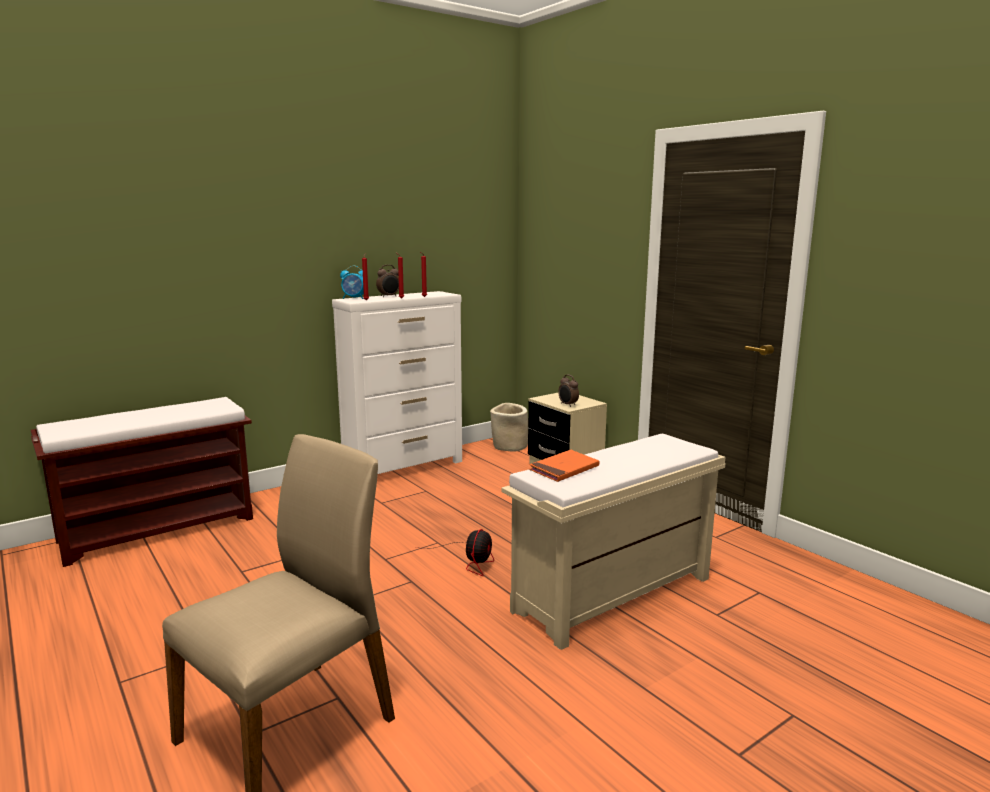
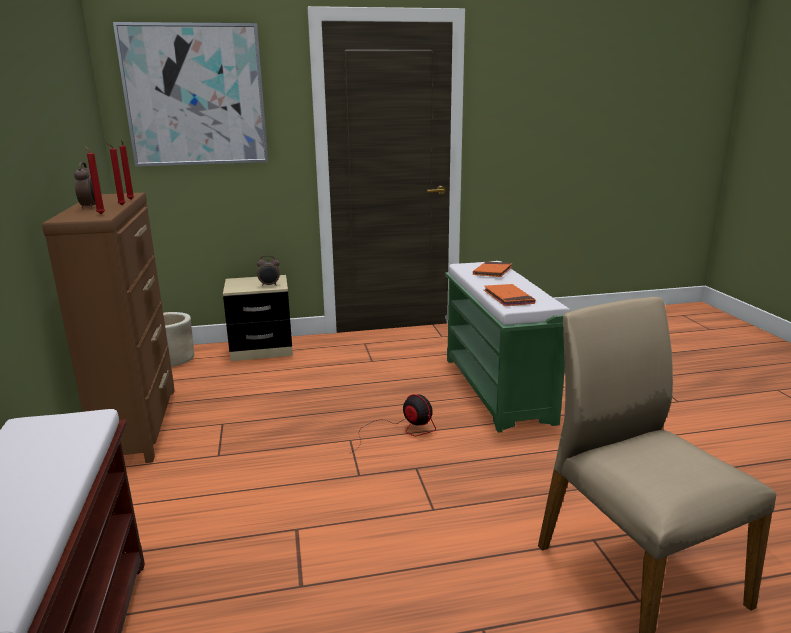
camera: 65 degrees left, 5 degrees up
white dresser [332,291,462,474] -> brown dresser [42,192,175,463]
alarm clock [340,266,364,299] -> none
beige bench [501,434,725,650] -> green bench [445,261,570,433]
none -> picture [113,22,268,166]
none -> orange book [473,261,512,277]

